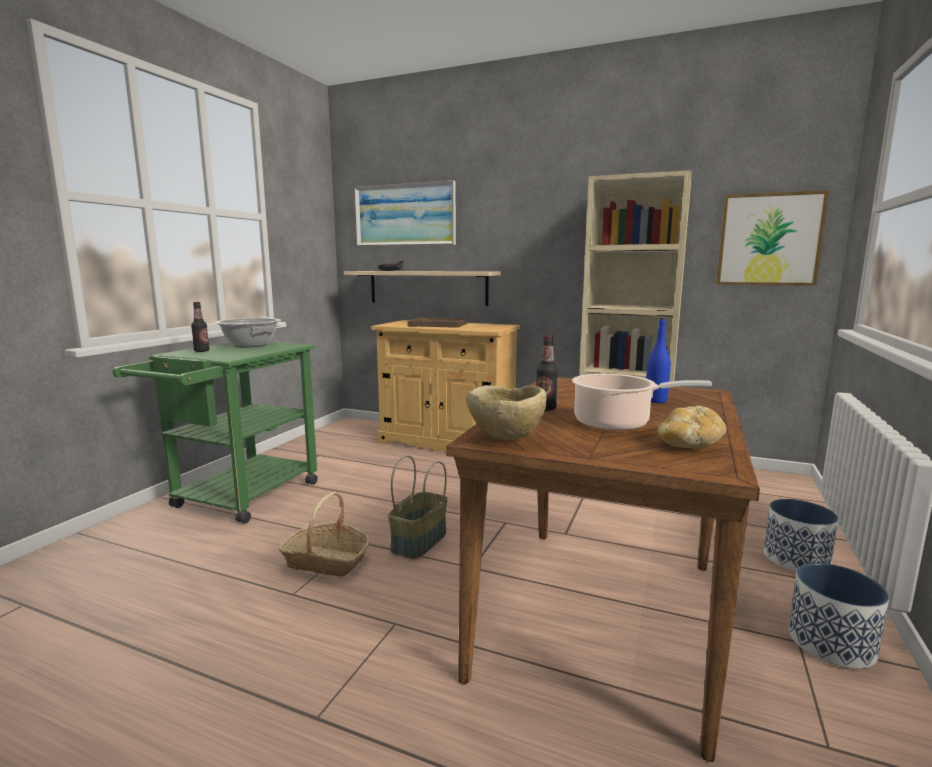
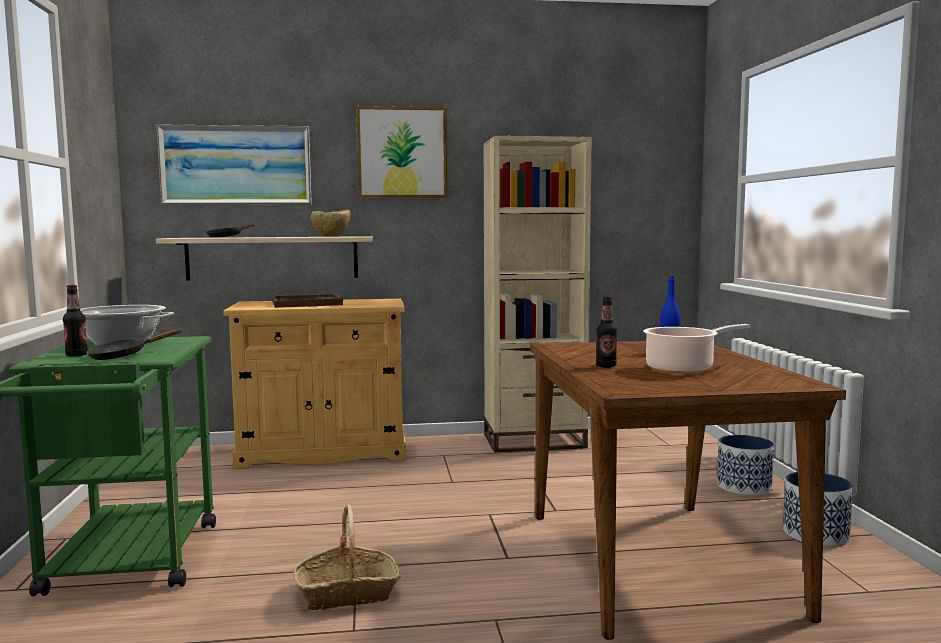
camera: 30 degrees left, 5 degrees down
basket [388,455,447,559] -> none
beige bowl [466,385,547,440] -> beige bowl moved to [311,210,350,237]
bread [658,406,727,448] -> none
picture [716,190,829,286] -> picture moved to [356,106,447,198]
none -> black frying pan [87,329,182,360]

